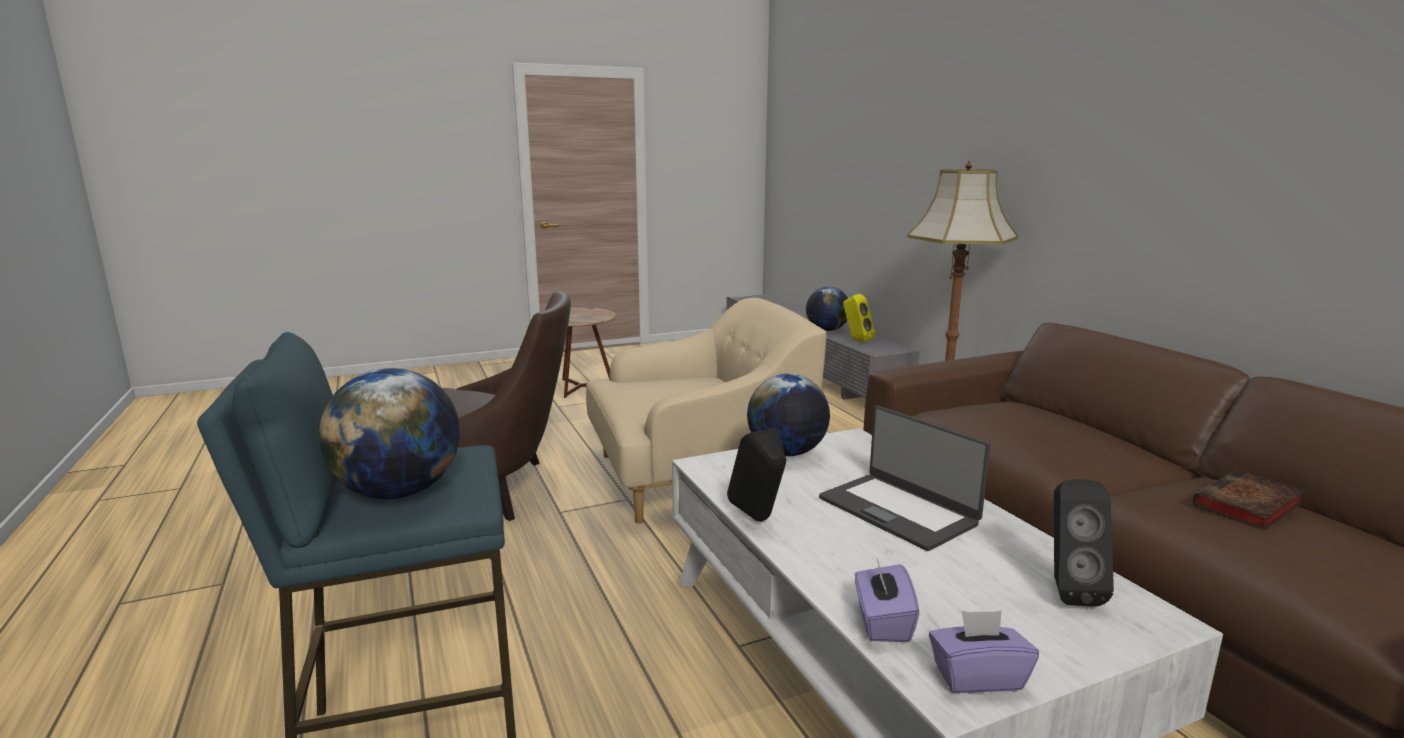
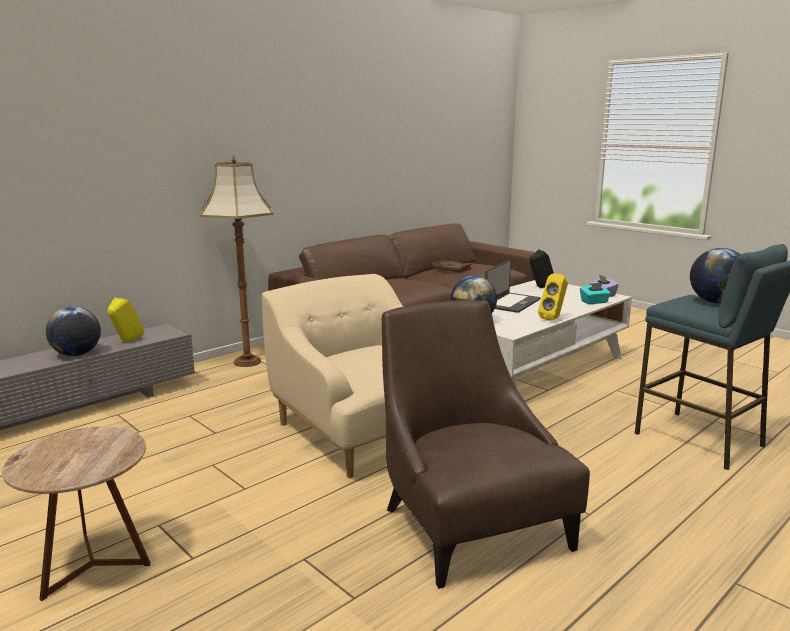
camera: 110 degrees left, 0 degrees up
black speaker [727,428,786,522] -> yellow speaker [538,273,568,321]
purple tissue box [855,559,920,642] -> turquoise tissue box [580,283,611,304]

